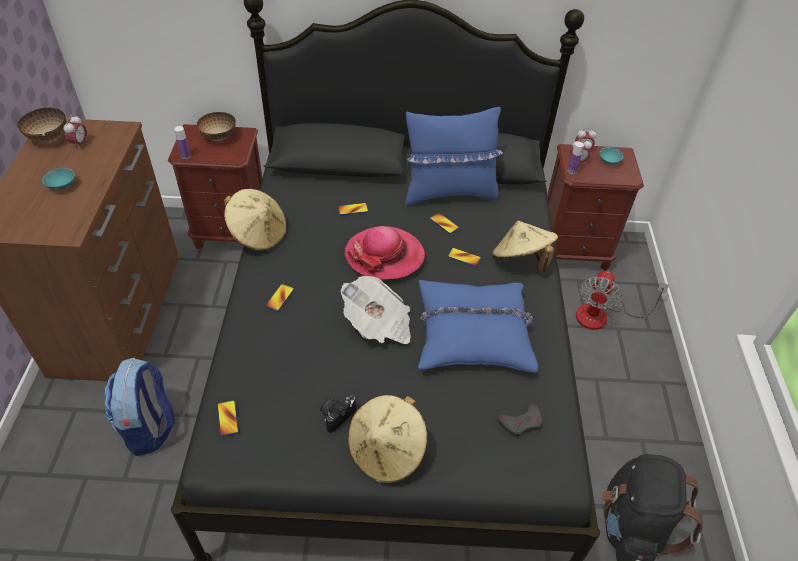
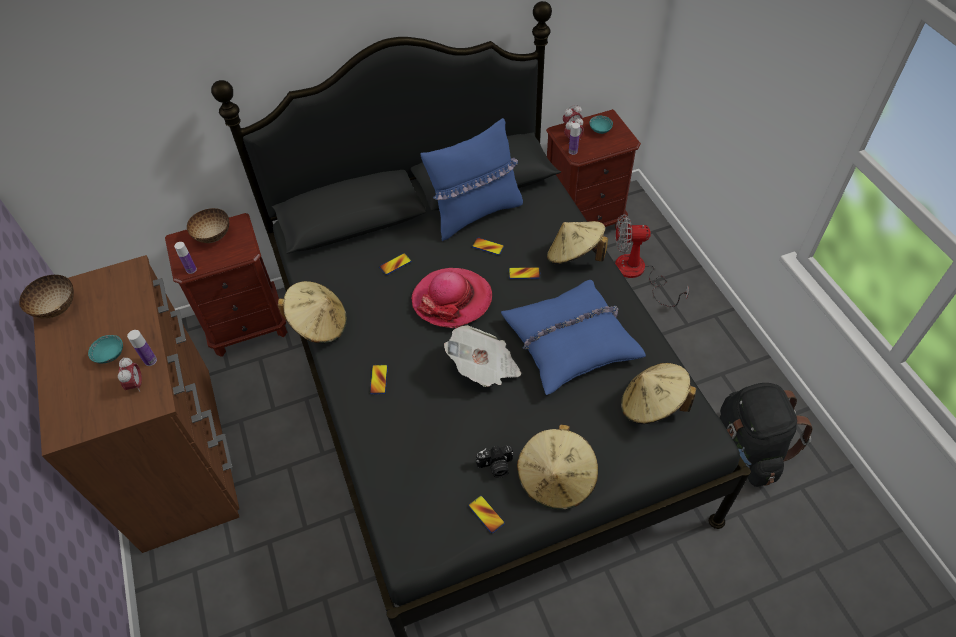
camera: 20 degrees left, 5 degrees up
alarm clock [63,115,88,147] -> alarm clock moved to [118,357,142,392]
backpack [104,358,175,456] -> none
phone [217,400,239,437] -> phone moved to [468,495,505,533]
camera [320,395,356,433] -> camera turned 120 degrees counterclockwise [476,445,514,478]
grey game controller [497,404,542,437] -> beige hat [621,363,696,424]
fan [576,271,669,330] -> fan turned 90 degrees clockwise [615,214,689,307]
none -> bottle [127,330,157,366]

